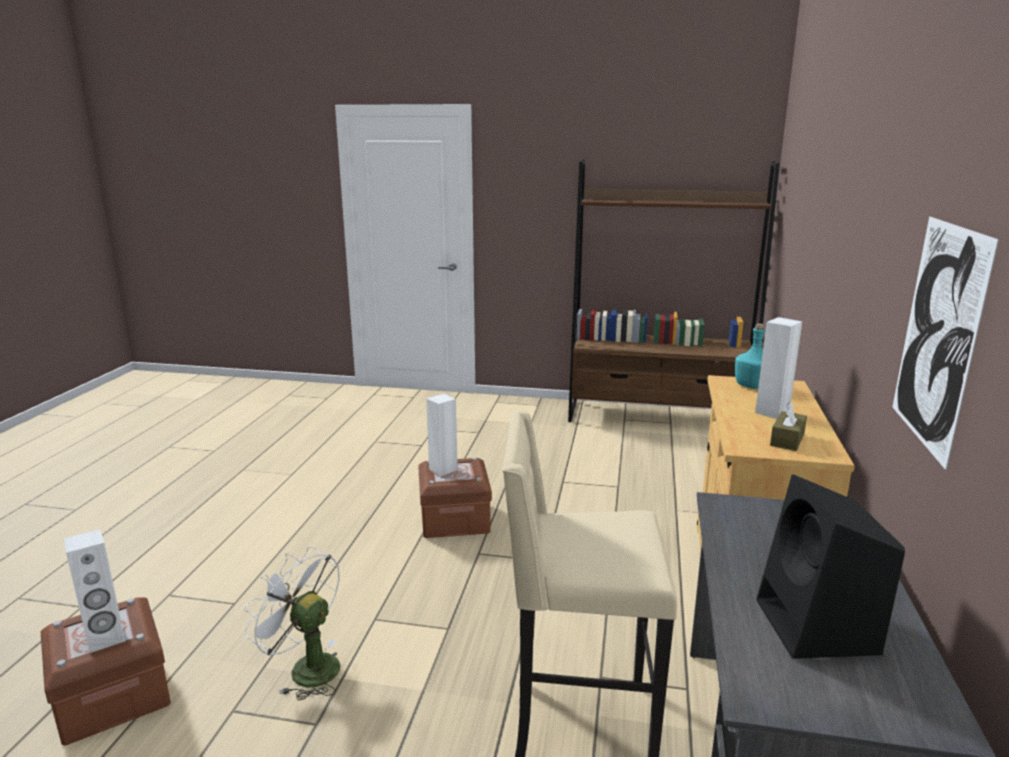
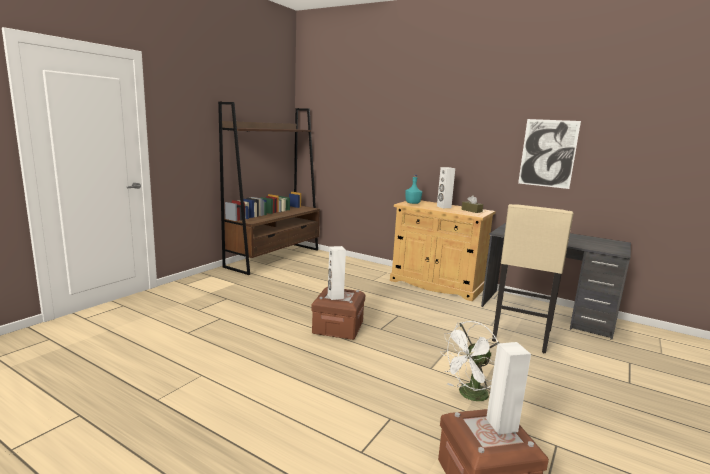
camera: 70 degrees left, 5 degrees down
black speaker [757,474,905,659] -> none

